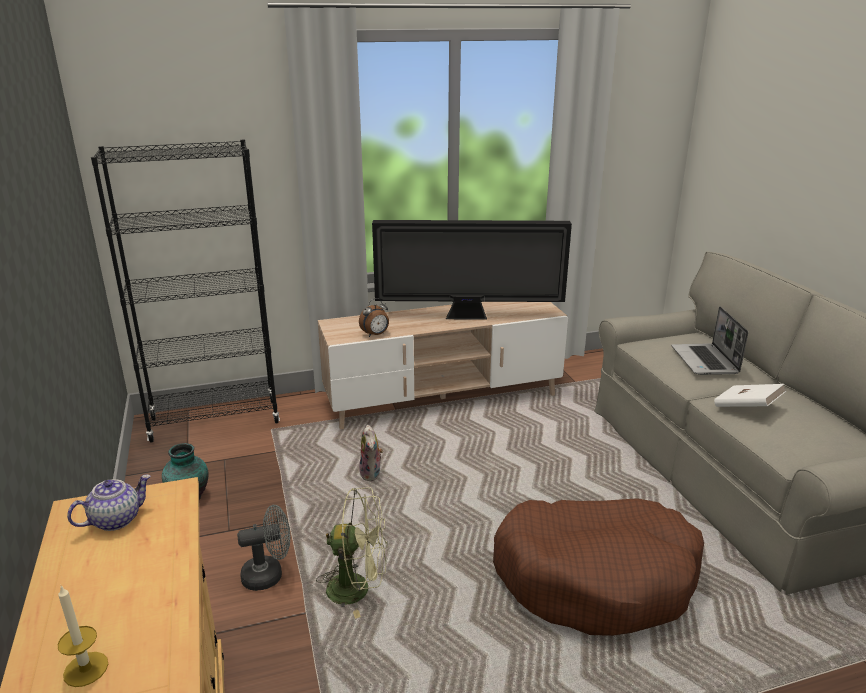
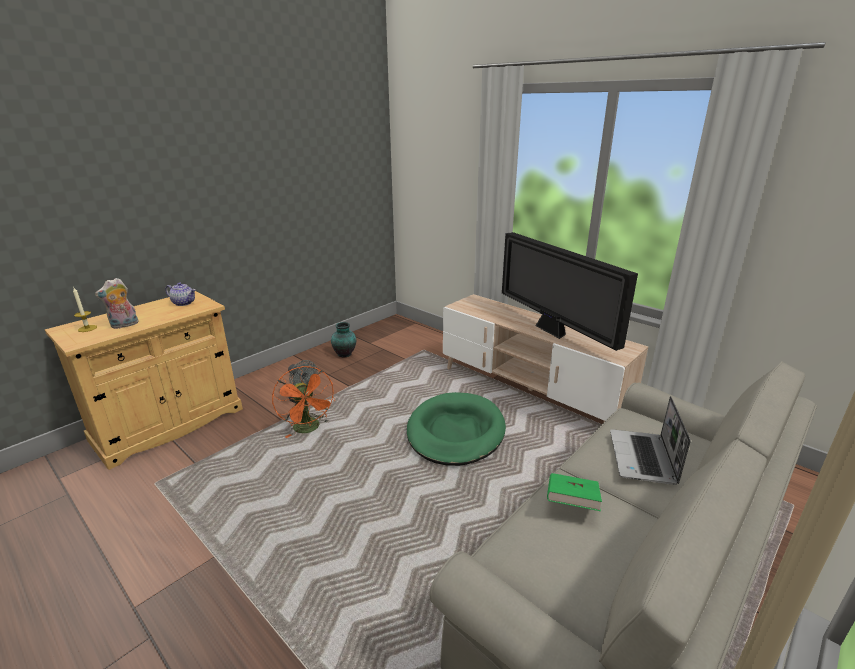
camera: 60 degrees right, 0 degrees up
black bookcase [91,139,280,443] -> none
green fan [316,487,388,619] -> orange fan [272,366,335,438]
alarm clock [359,298,389,337] -> none
plush toy [359,425,383,481] -> plush toy moved to [95,278,139,329]
brown dog bed [493,498,704,636] -> none
laptop [671,306,748,375] -> laptop turned 45 degrees counterclockwise [610,396,691,485]
white book [714,384,786,407] -> green book [547,473,602,511]
none -> green dog bed [407,392,506,466]

